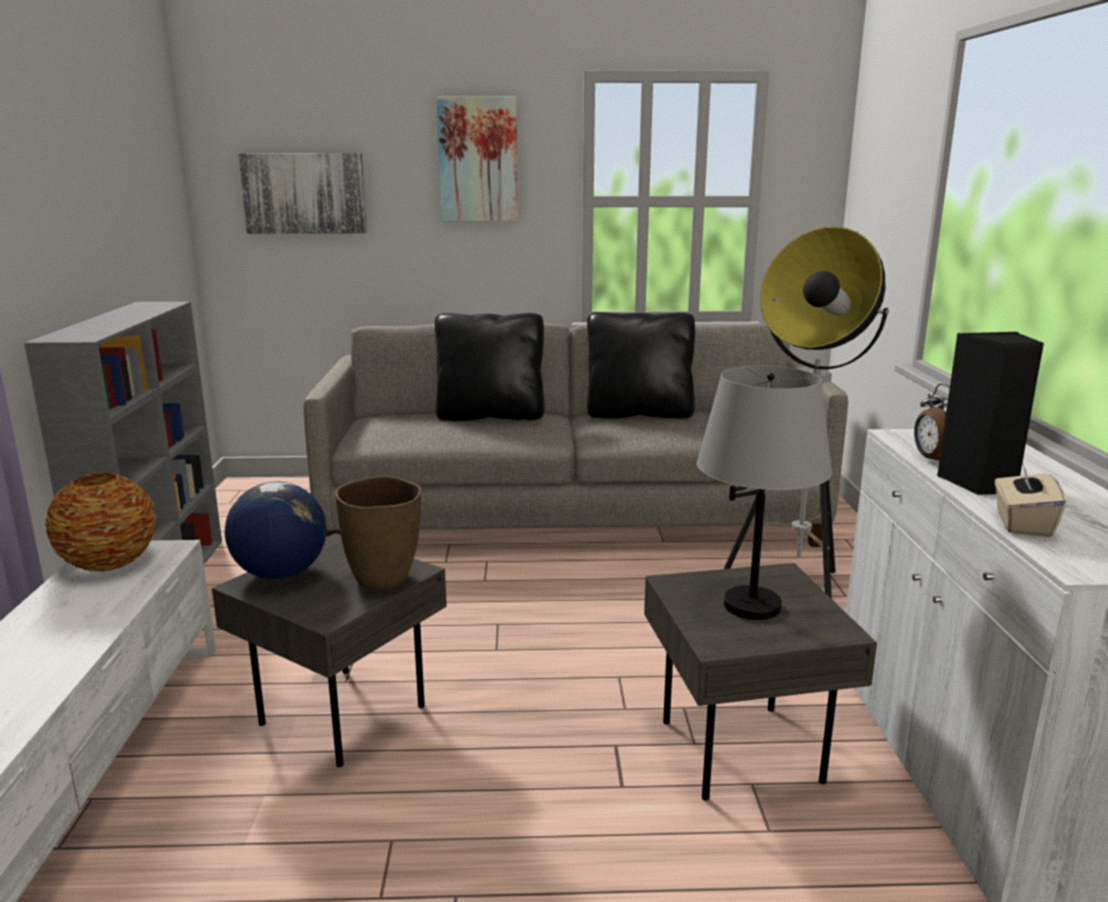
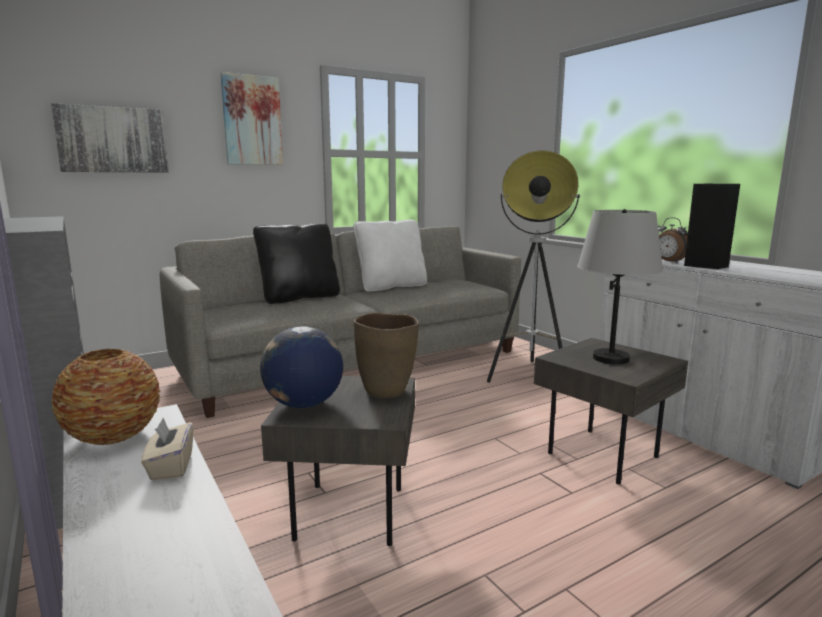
camera: 30 degrees left, 5 degrees down
black pillow [587,312,695,419] -> white pillow [354,219,427,292]
beige tissue box [995,462,1066,537] -> beige tissue box moved to [141,418,193,480]

